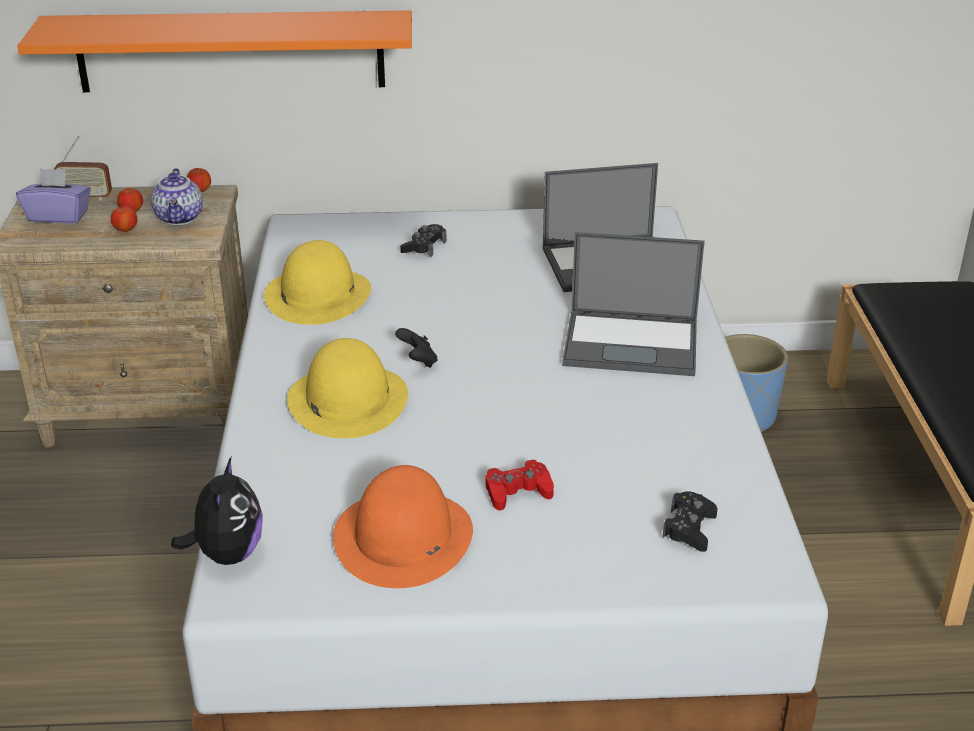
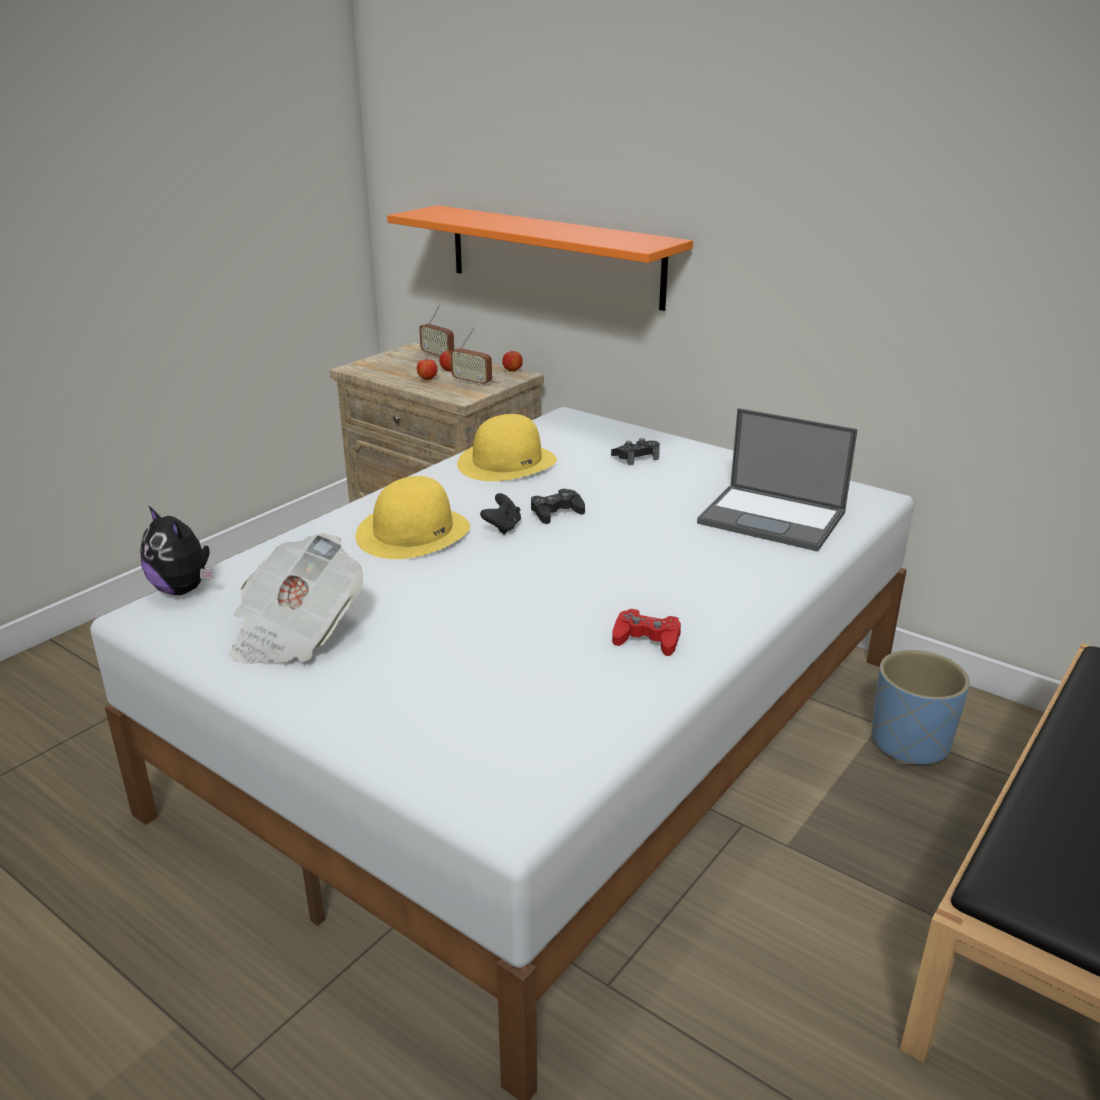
camera: 40 degrees right, 5 degrees down
purple tissue box [16,168,91,224] -> none
teapot [151,168,203,225] -> radio [450,327,492,386]
plush toy [171,457,263,565] -> plush toy turned 90 degrees clockwise [140,505,215,595]
orange hat [333,465,473,588] -> newspaper [229,533,363,664]
red game controller [486,460,554,511] -> red game controller moved to [612,609,681,656]
laptop [562,232,705,376] -> none
black game controller [662,491,718,552] -> black game controller moved to [531,489,585,524]

